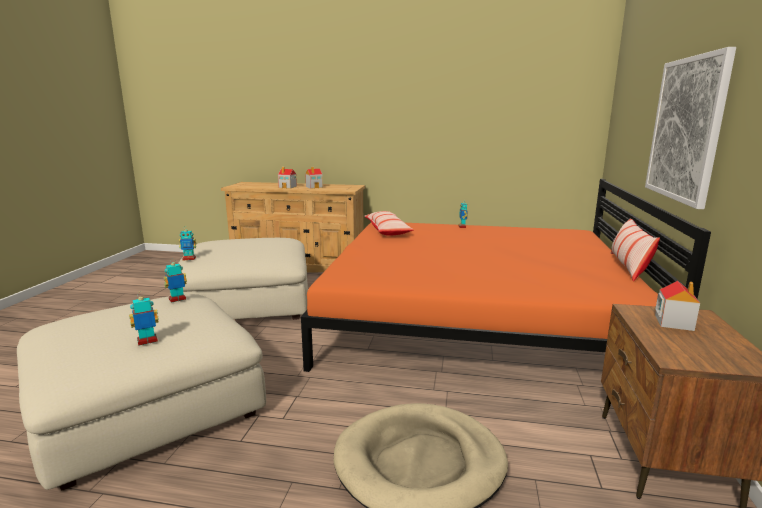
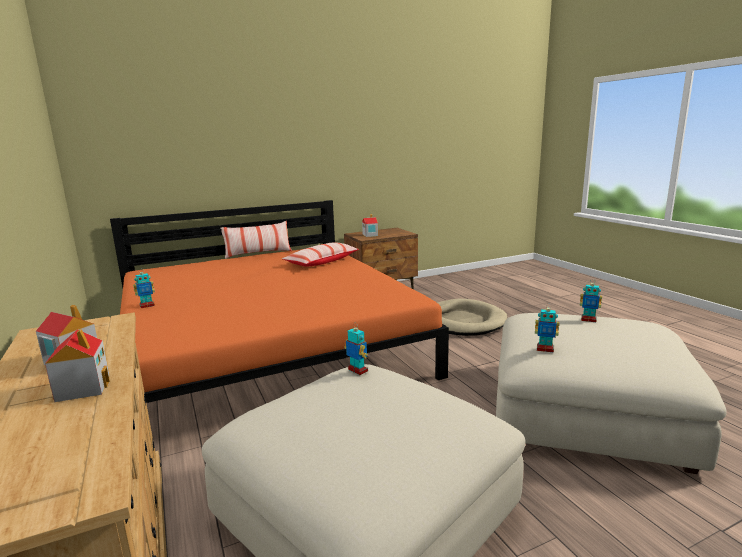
camera: 125 degrees left, 0 degrees up
toy robot [179,226,196,260] -> toy robot moved to [345,323,368,375]
pillow [364,211,414,236] -> pillow moved to [282,242,359,267]
picture [645,47,736,209] -> none

